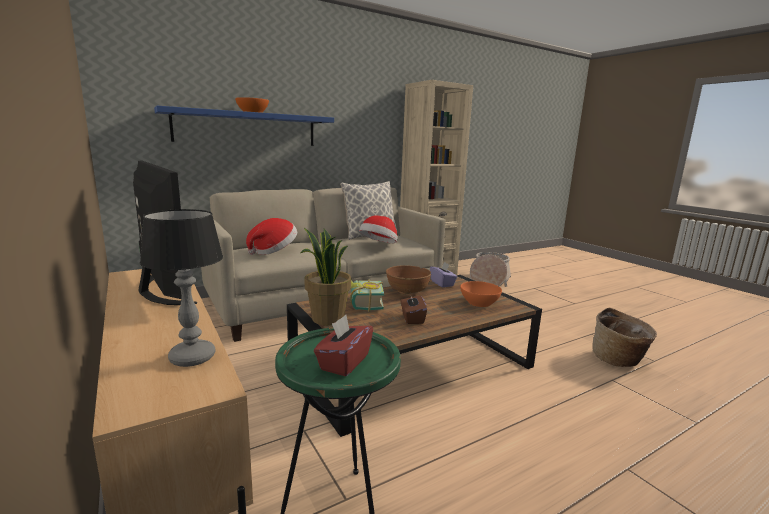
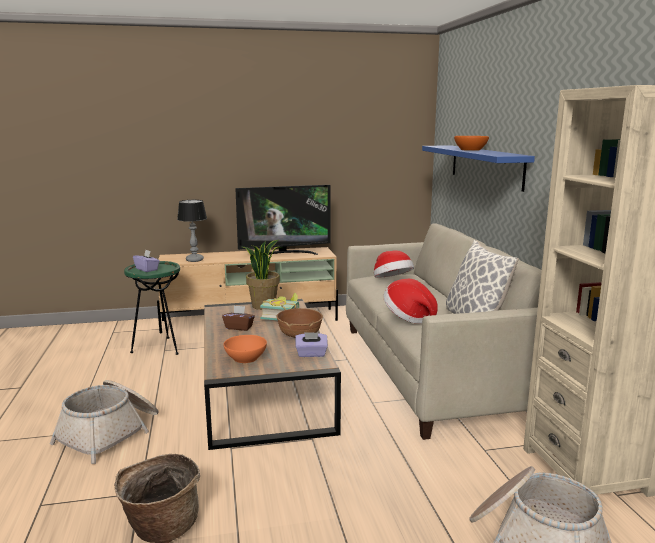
camera: 110 degrees right, 0 degrees up
red tissue box [314,315,373,376] -> purple tissue box [133,250,160,272]
none -> basket [50,380,159,464]

